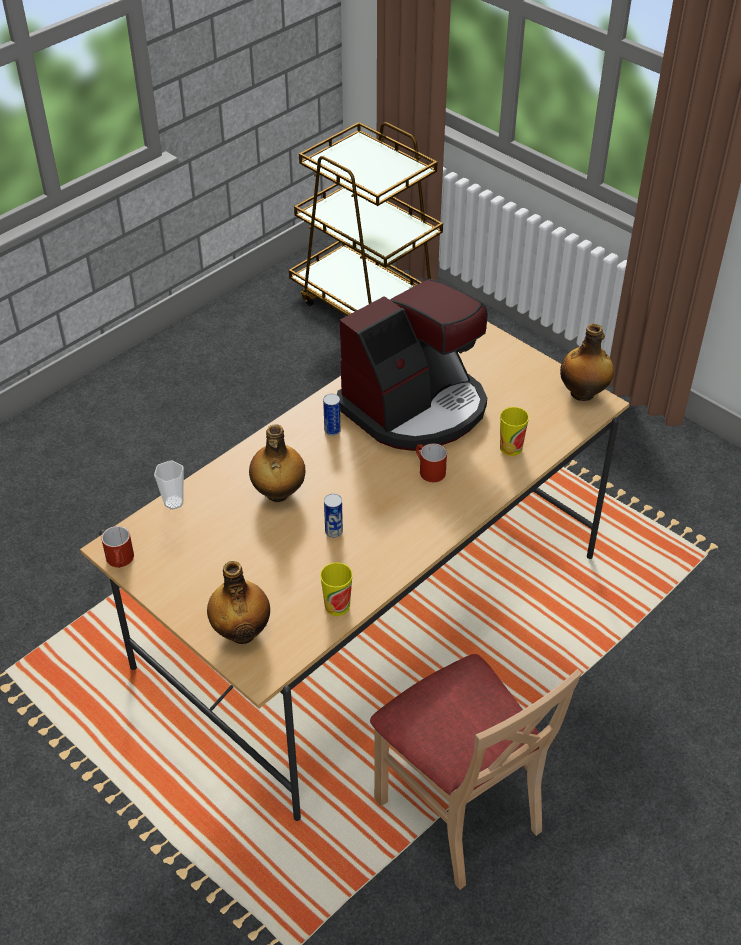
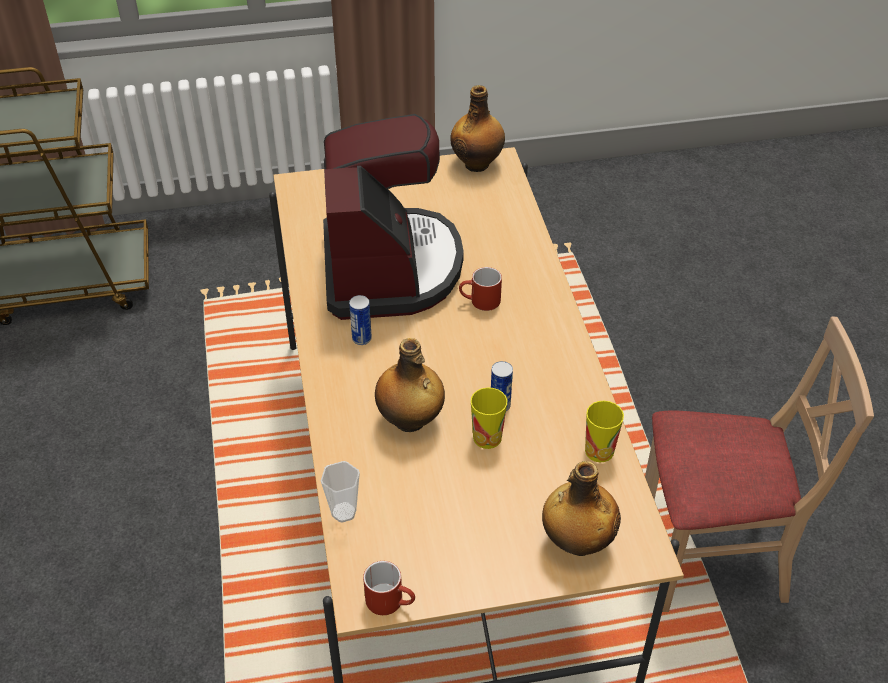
camera: 55 degrees left, 0 degrees up
cup [500,407,529,456] -> cup moved to [471,387,507,449]

